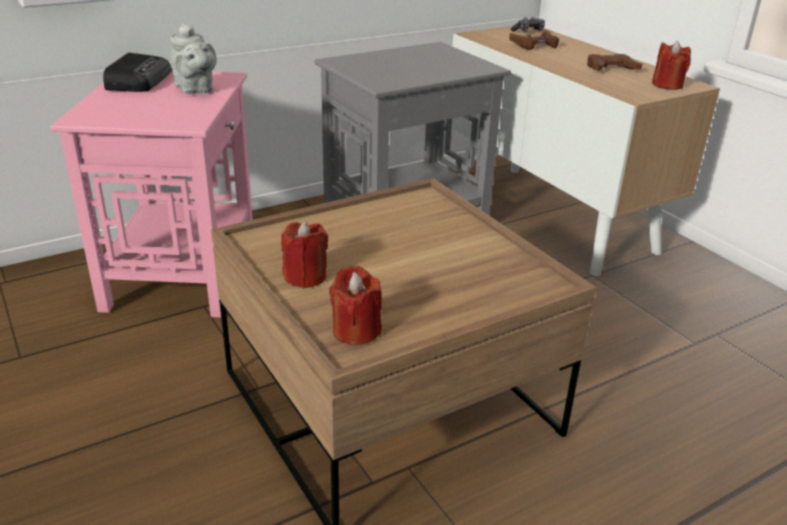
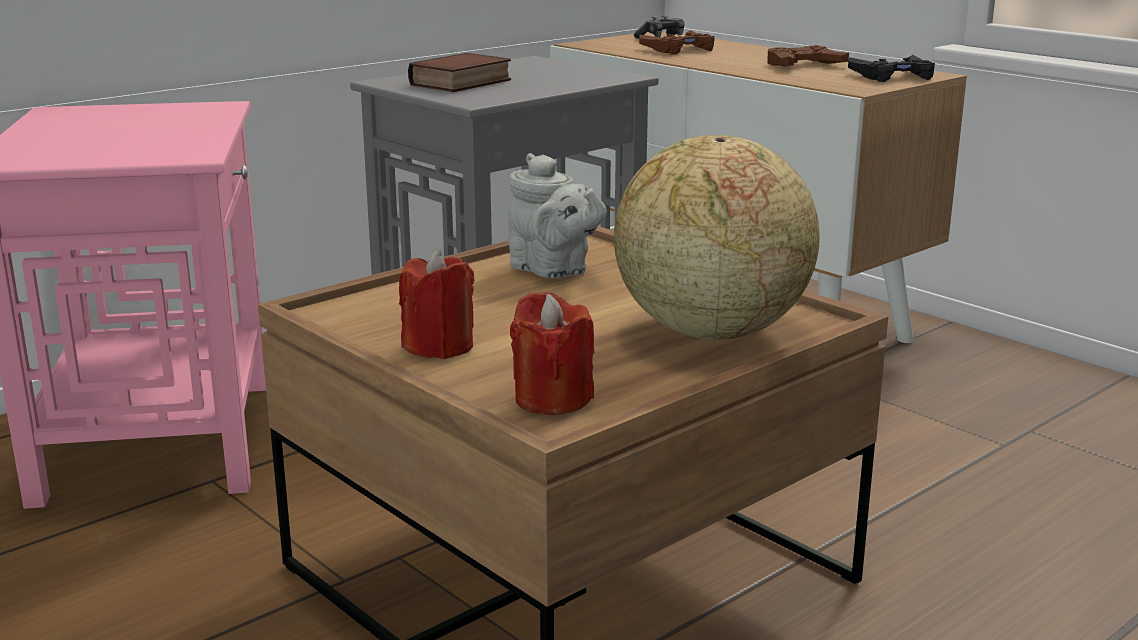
camera: 10 degrees left, 10 degrees down
radio [103,53,172,92] -> none
grey teapot [170,23,217,94] -> grey teapot moved to [507,153,607,278]
red candle [652,41,691,90] -> black game controller [848,55,935,82]
none -> book [408,53,511,92]
none -> globe [614,135,820,340]

